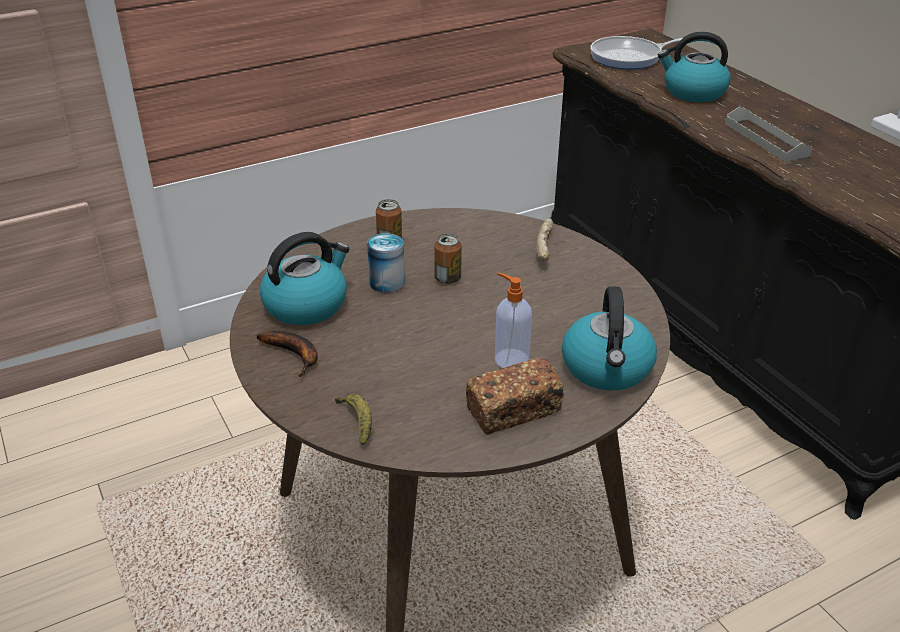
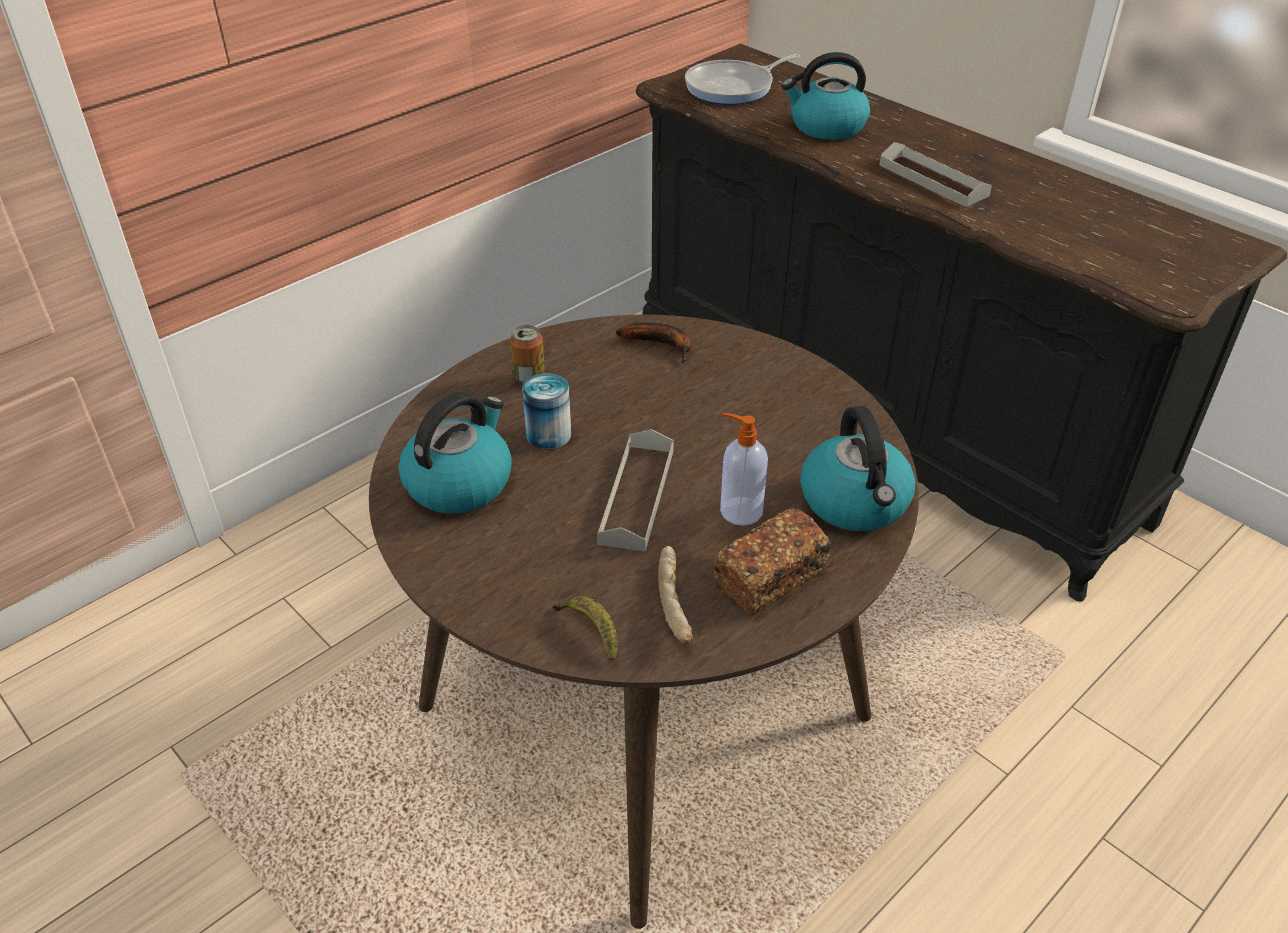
camera: 15 degrees left, 5 degrees up
banana [256,330,318,377] -> banana moved to [616,323,692,363]
can [434,234,462,284] -> none
bread [536,218,553,261] -> bread moved to [658,546,693,645]
none -> grey tray [597,429,674,552]

